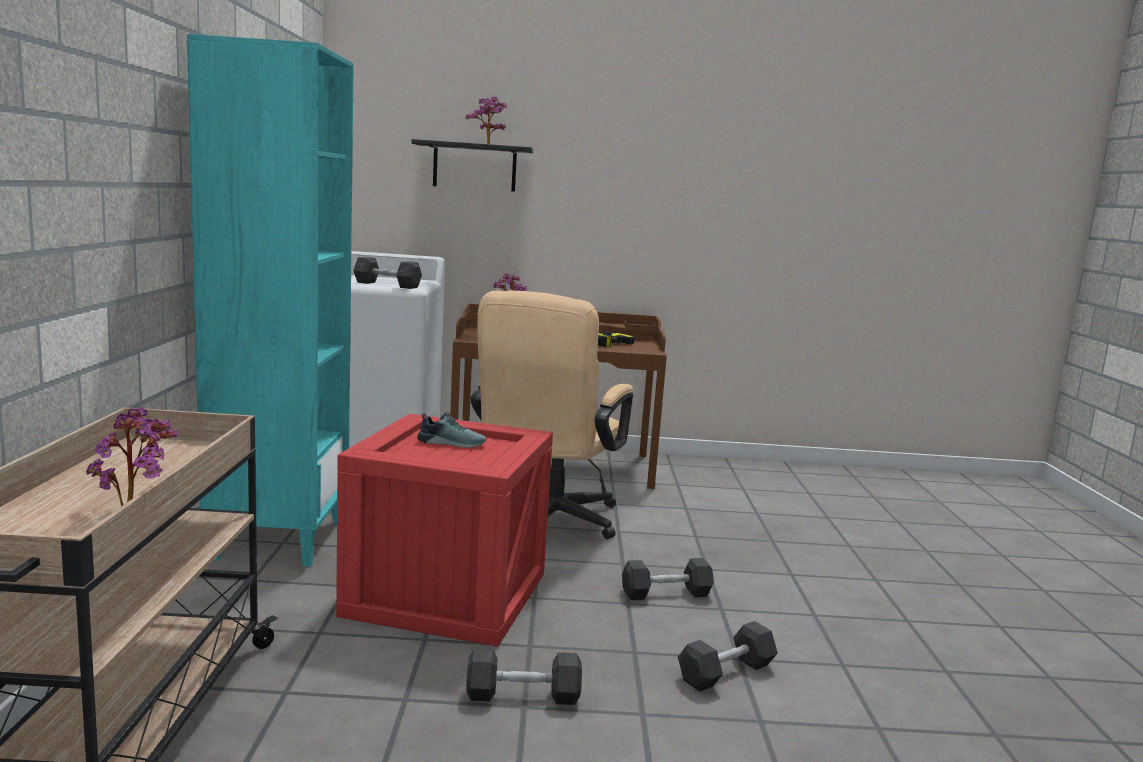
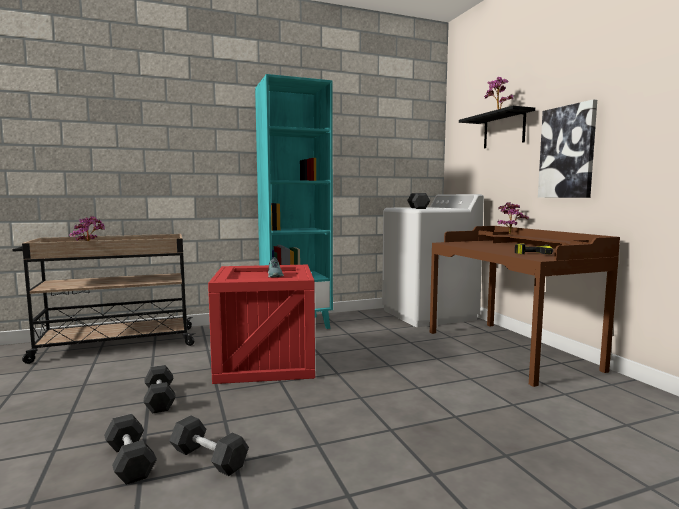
camera: 70 degrees right, 5 degrees down
beige office chair [471,291,633,539] -> none
grey dumbbell [622,558,714,600] -> grey dumbbell moved to [104,414,157,485]
none -> picture [538,99,597,198]

